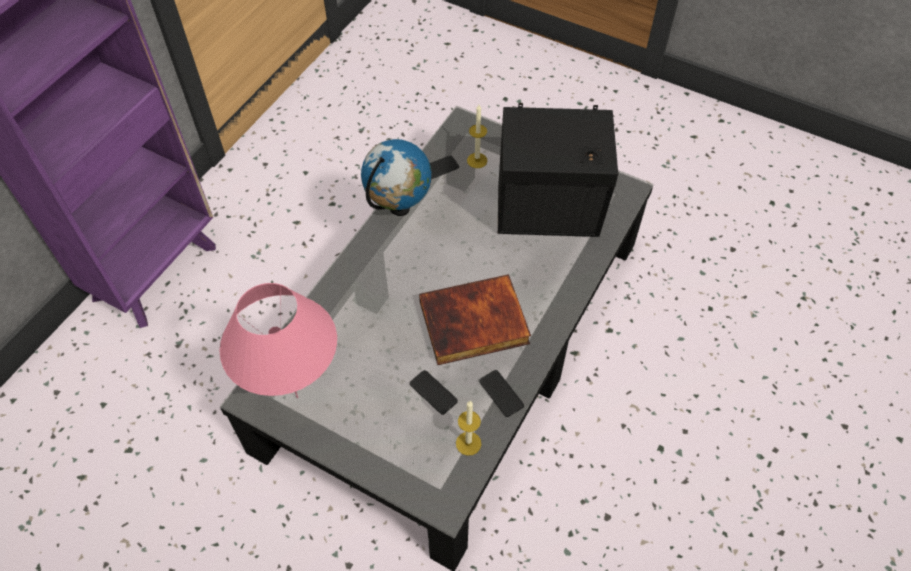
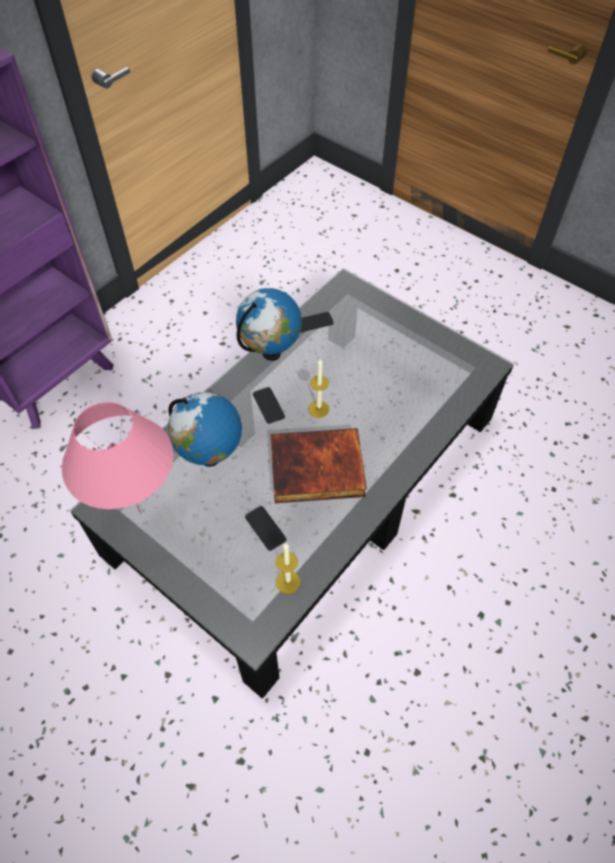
camera: 10 degrees right, 0 degrees up
candle [467,105,487,168] -> candle moved to [308,359,329,418]
phone [479,370,524,417] -> phone moved to [253,387,285,424]
black speaker [498,103,618,237] -> none
none -> globe [168,392,242,467]

